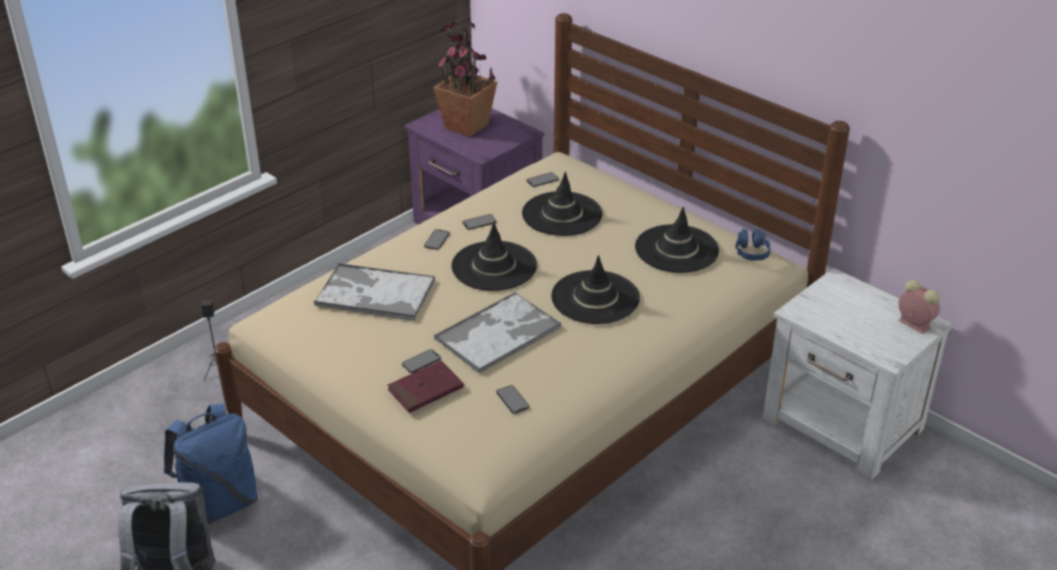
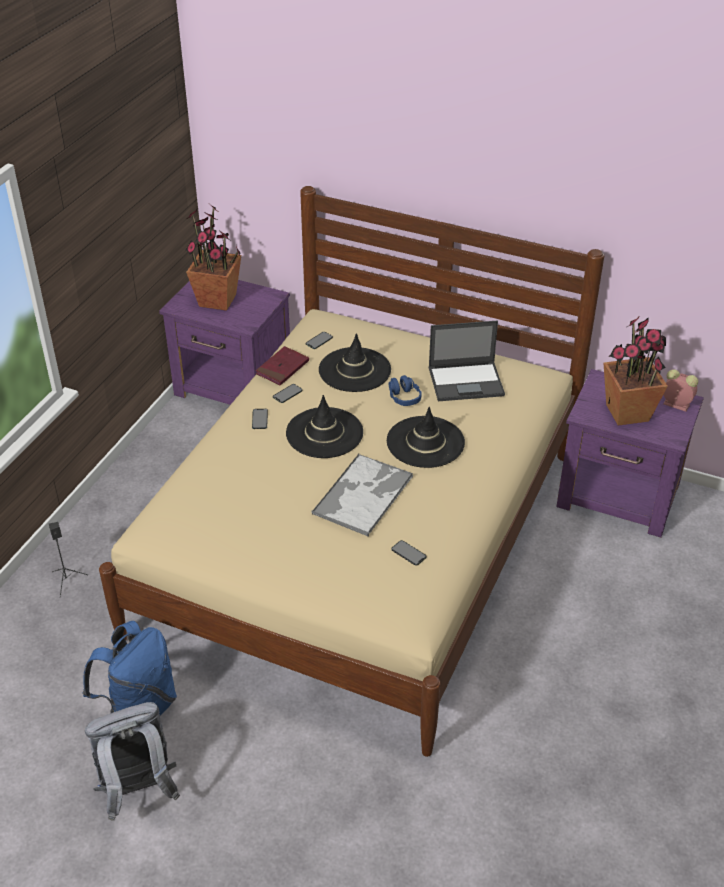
camera: 20 degrees left, 5 degrees up
tray [314,263,435,321] -> none
red book [387,360,464,413] -> red book moved to [256,346,309,386]
phone [402,349,441,373] -> none
black hat [635,207,719,273] -> laptop [429,320,505,401]
blue headphones [735,229,771,261] -> blue headphones moved to [389,375,421,406]
white nightstand [762,268,953,481] -> purple nightstand [556,369,704,537]
none -> potted plant [603,317,668,426]

